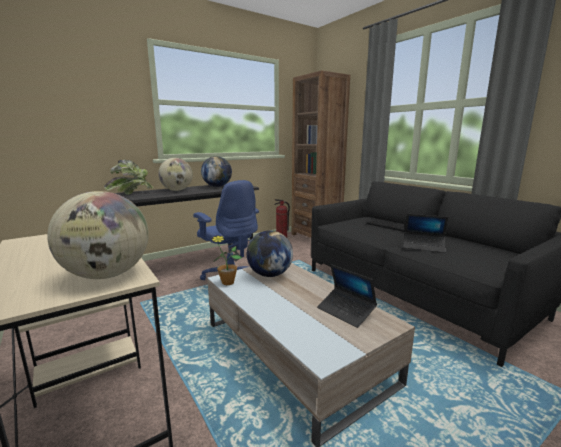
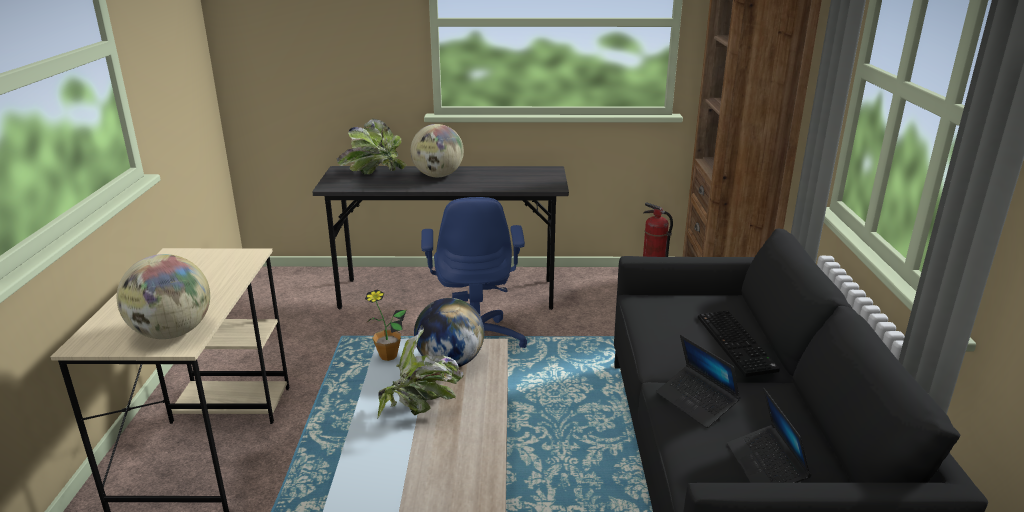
camera: 35 degrees right, 10 degrees up
globe [201,156,232,187] -> none
laptop [317,264,377,328] -> laptop moved to [727,388,811,483]
none -> potted plant [377,325,464,419]

